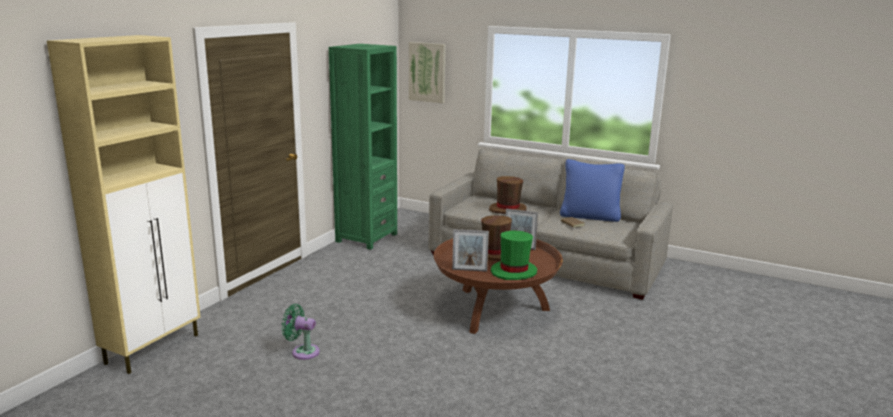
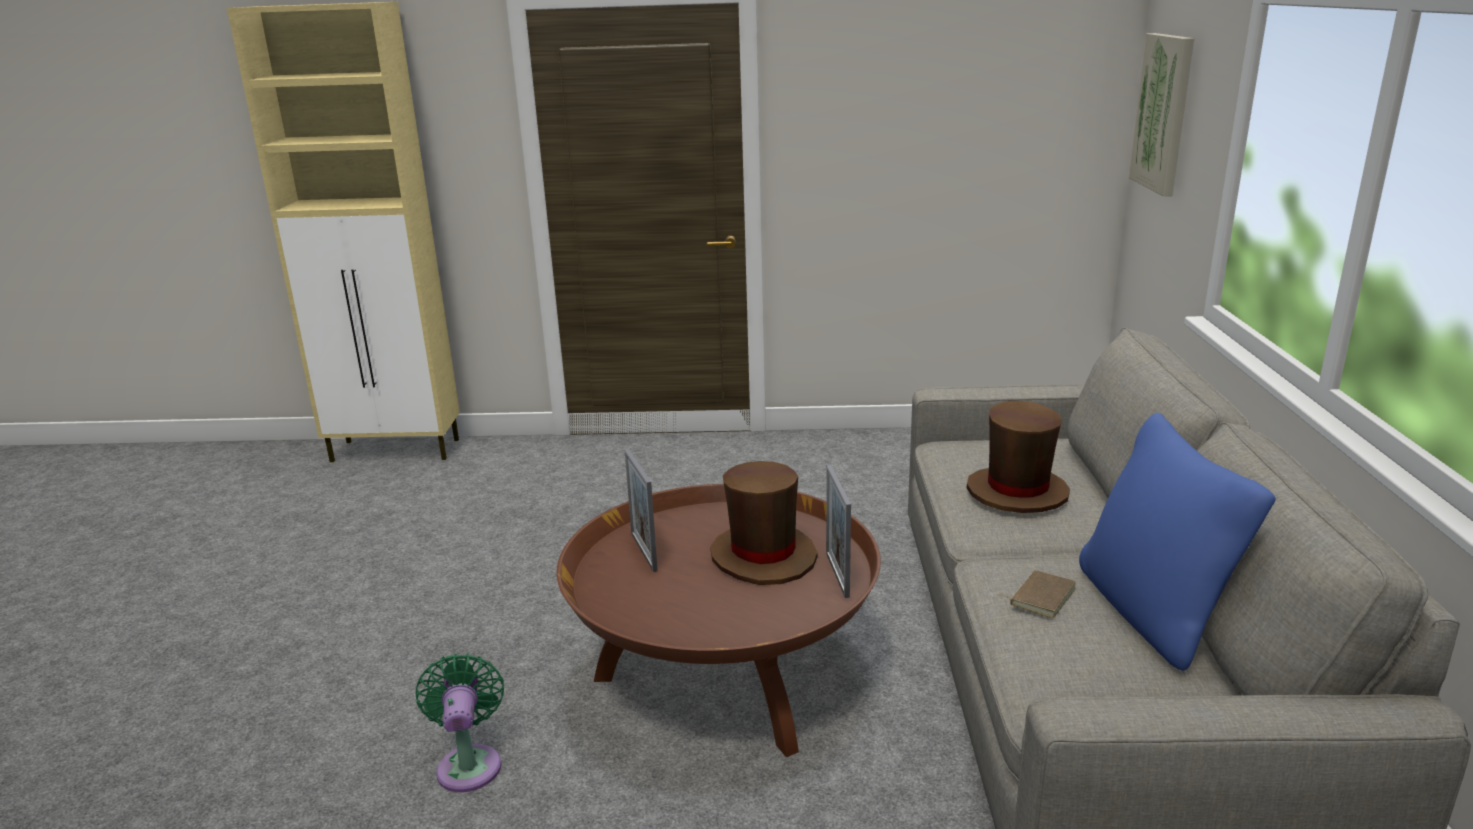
camera: 65 degrees right, 5 degrees up
green fan [281,304,320,360] -> green fan moved to [416,654,504,792]
green bookcase [329,44,397,250] -> none
green hat [491,231,537,280] -> none

